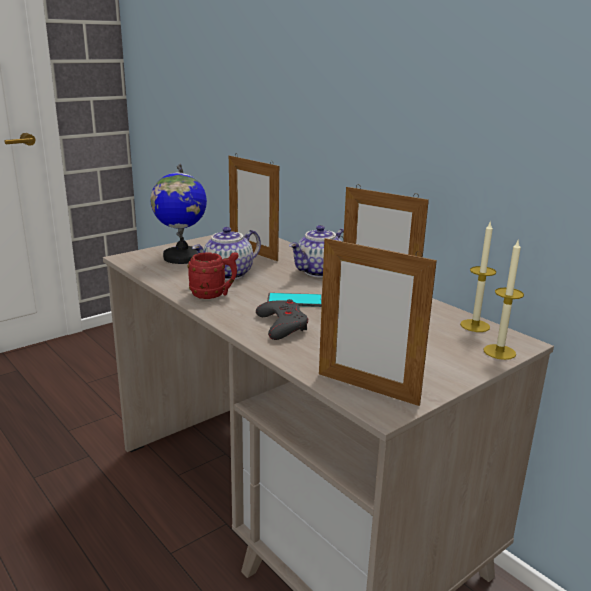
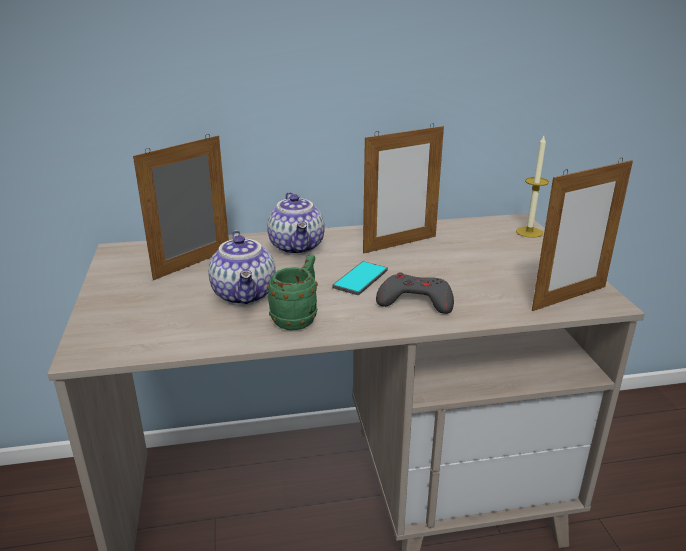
camera: 60 degrees left, 5 degrees up
globe [150,163,207,264] -> none
red mug [187,252,239,299] -> green mug [267,254,318,330]
picture frame [229,154,279,261] -> picture frame turned 150 degrees clockwise [133,134,229,280]
candle [460,221,496,332] -> none

